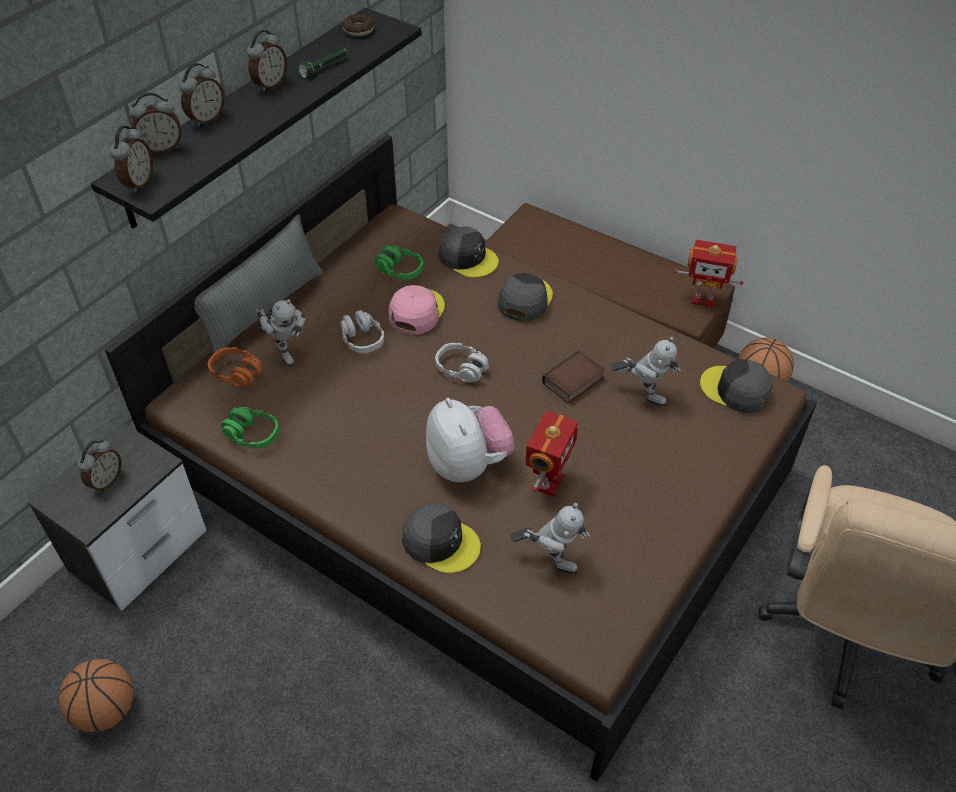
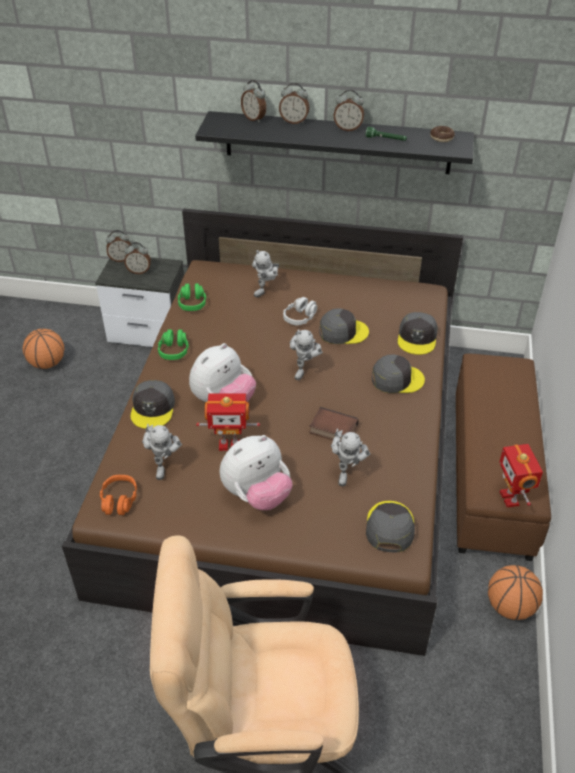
camera: 65 degrees right, 5 degrees down
alarm clock [110,126,153,193] -> alarm clock moved to [106,230,132,262]
grey pillow [195,214,323,354] -> none
orange headphones [208,347,262,387] -> orange headphones moved to [100,475,137,515]
green headphones [374,246,424,280] -> green headphones moved to [158,329,189,360]
pink cap [389,285,445,335] -> grey cap [319,308,369,344]
grey headphones [435,343,489,382] -> toy robot [290,329,323,380]
none -> plush toy [220,435,292,510]

